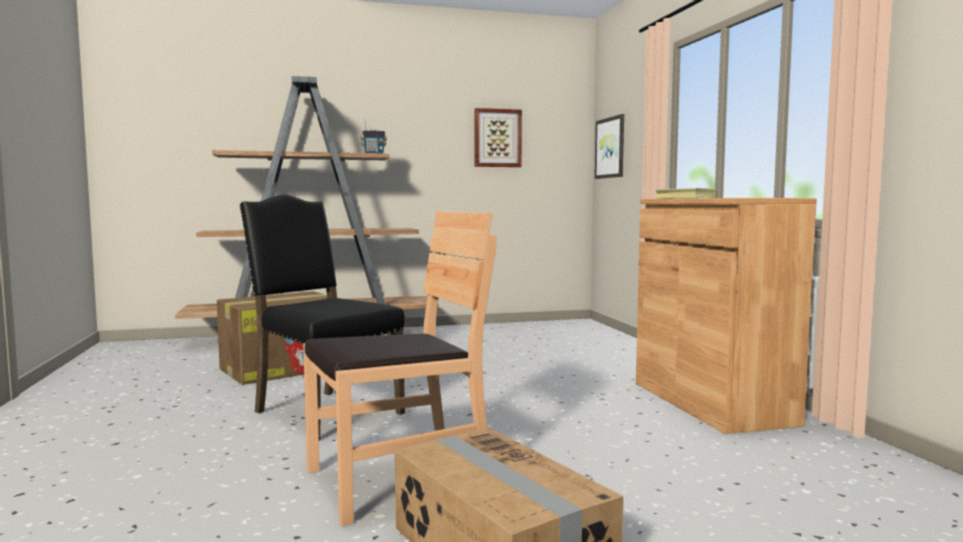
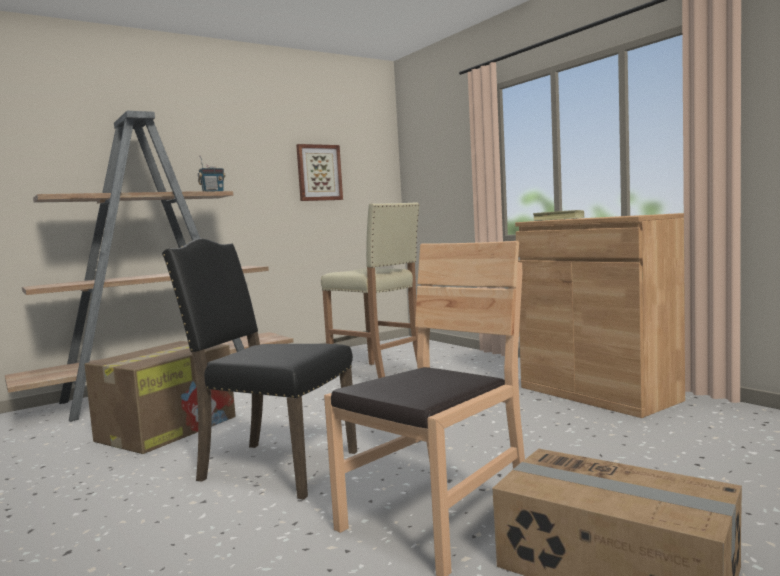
camera: 20 degrees left, 0 degrees up
picture [595,114,624,179] -> none
none -> beige stool [321,202,420,378]

